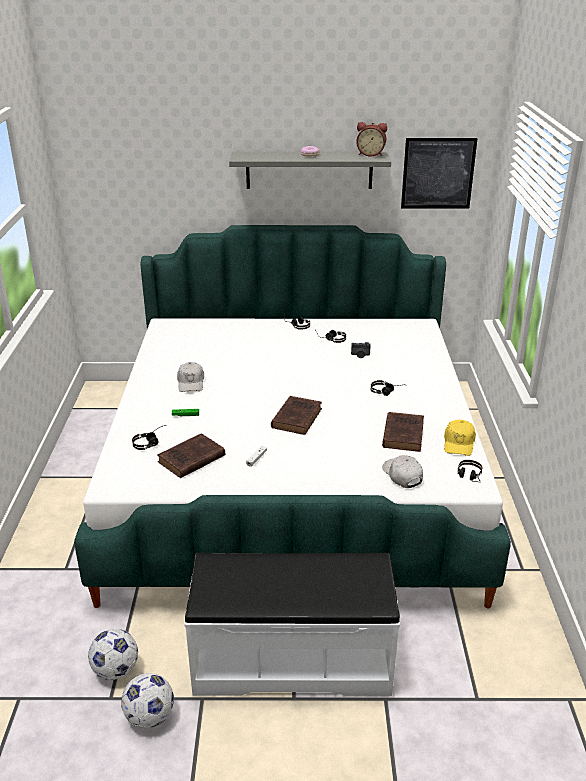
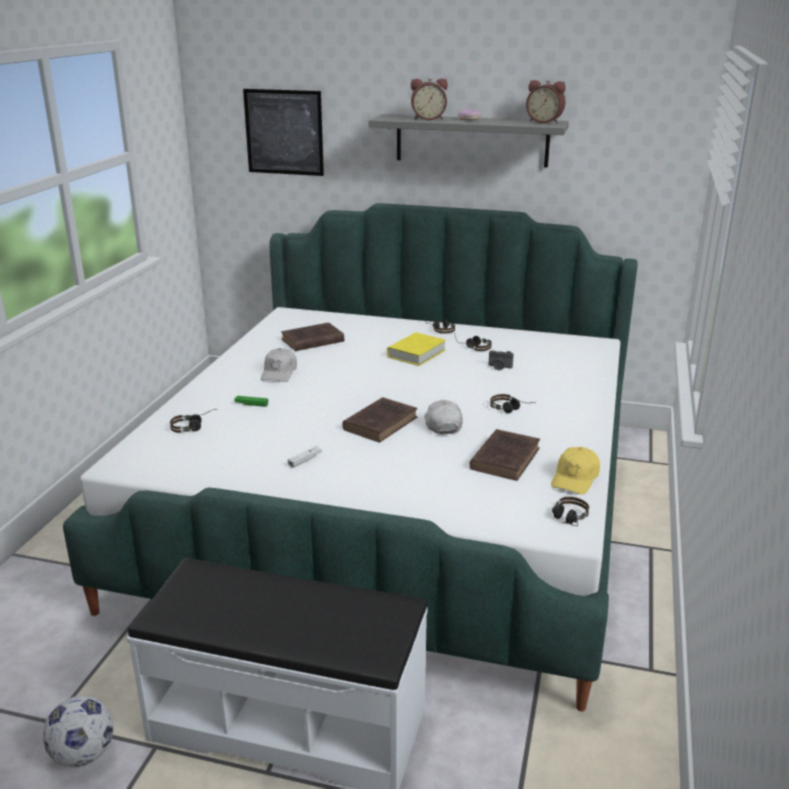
camera: 15 degrees right, 5 degrees down
football [88,629,138,680] -> none
brown book [157,433,225,478] -> brown book moved to [281,322,344,351]
white cap [382,455,423,488] -> white cap moved to [424,400,463,434]
picture [401,138,478,208] -> picture moved to [243,89,324,176]
none -> yellow book [387,332,446,366]
none -> alarm clock [411,79,448,120]

